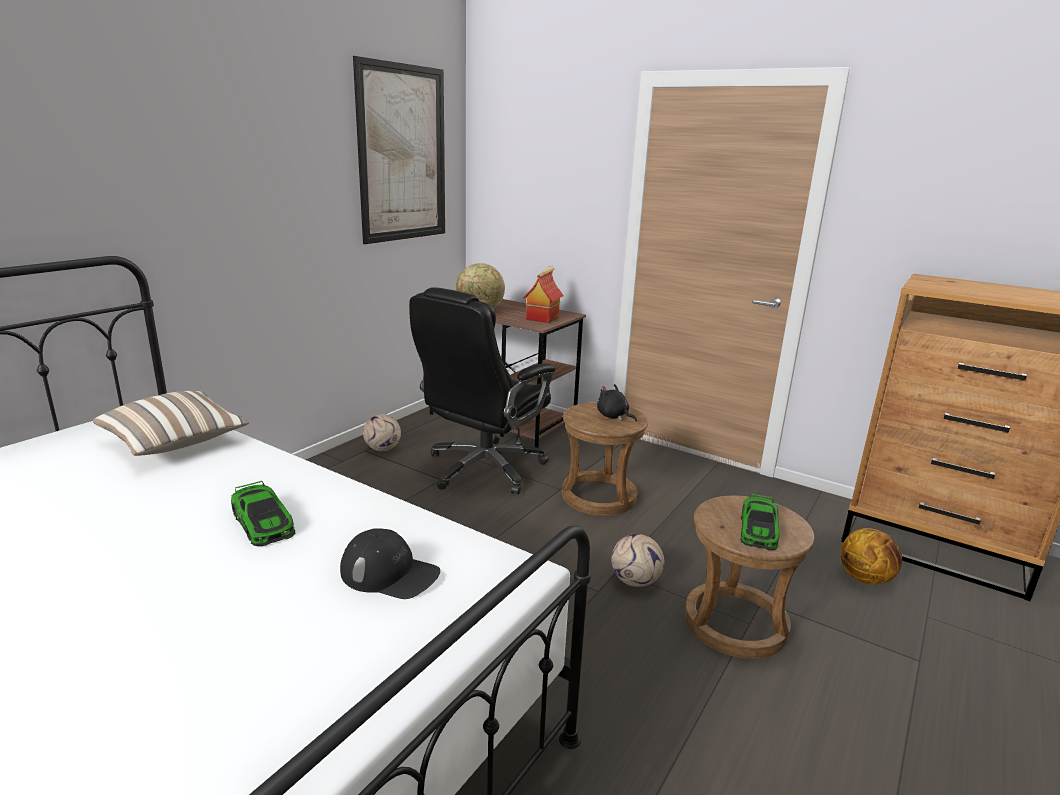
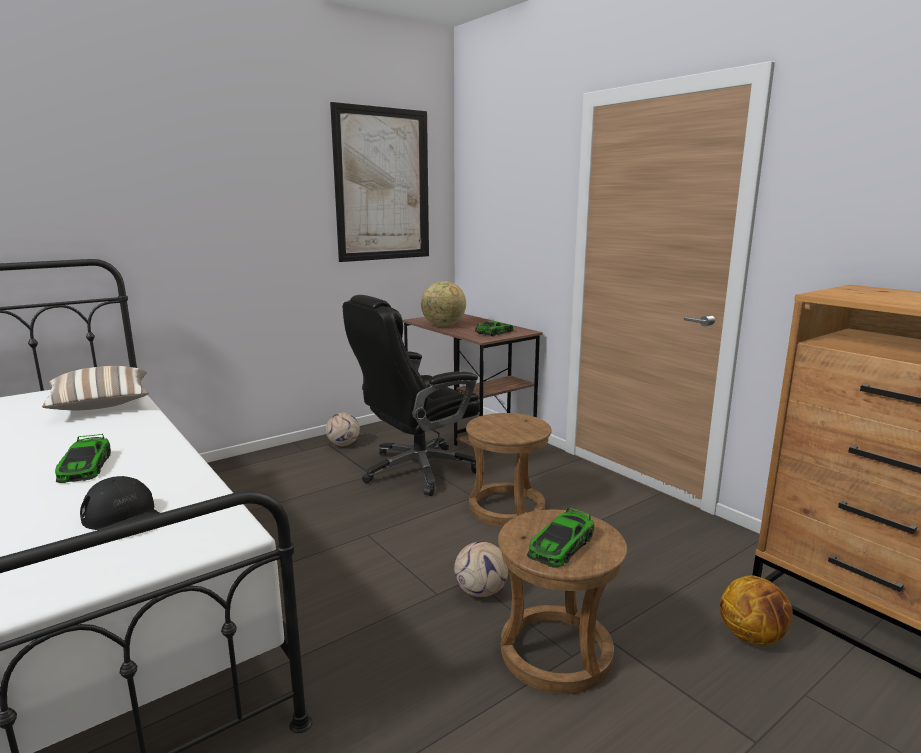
camera: 20 degrees right, 5 degrees down
toy house [523,266,563,323] -> toy car [475,321,514,336]
black plush toy [597,384,637,422] -> none

